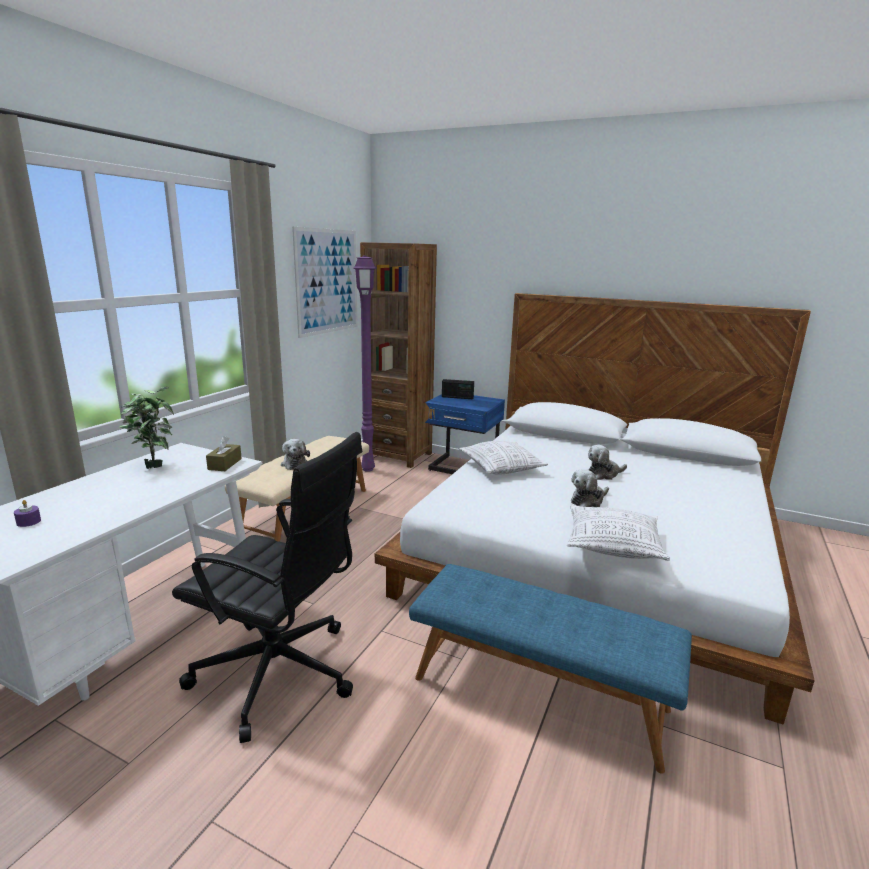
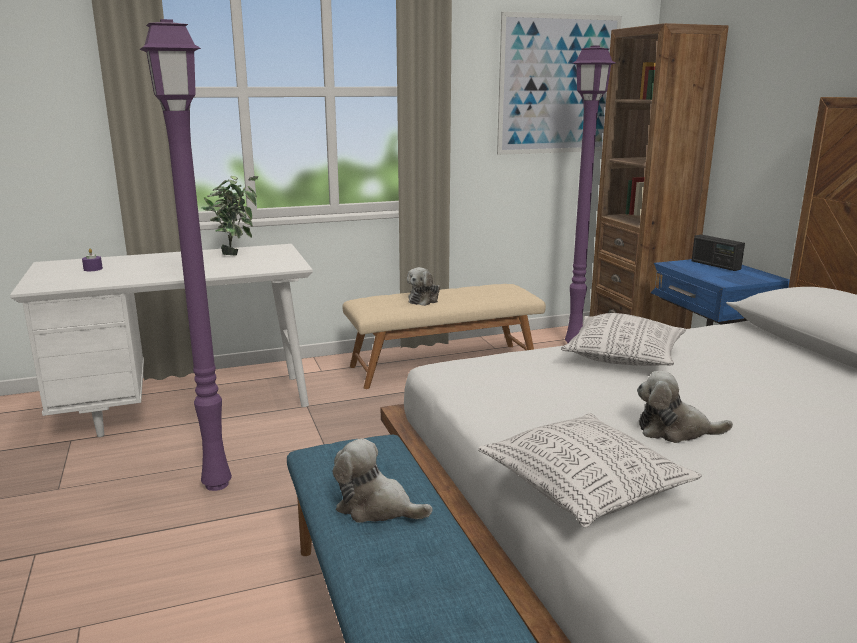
camera: 45 degrees right, 0 degrees up
black office chair [172,432,363,743] -> purple floor lamp [139,19,232,491]
brown tissue box [206,436,242,471] -> none
plush toy [588,445,627,480] -> plush toy moved to [333,438,432,523]

